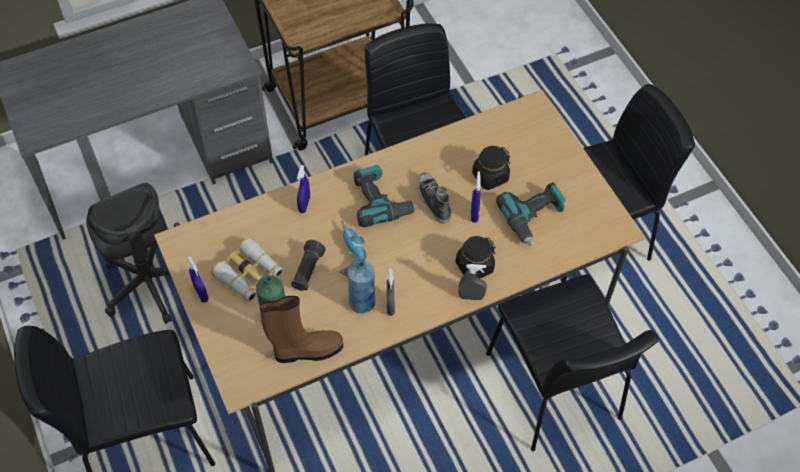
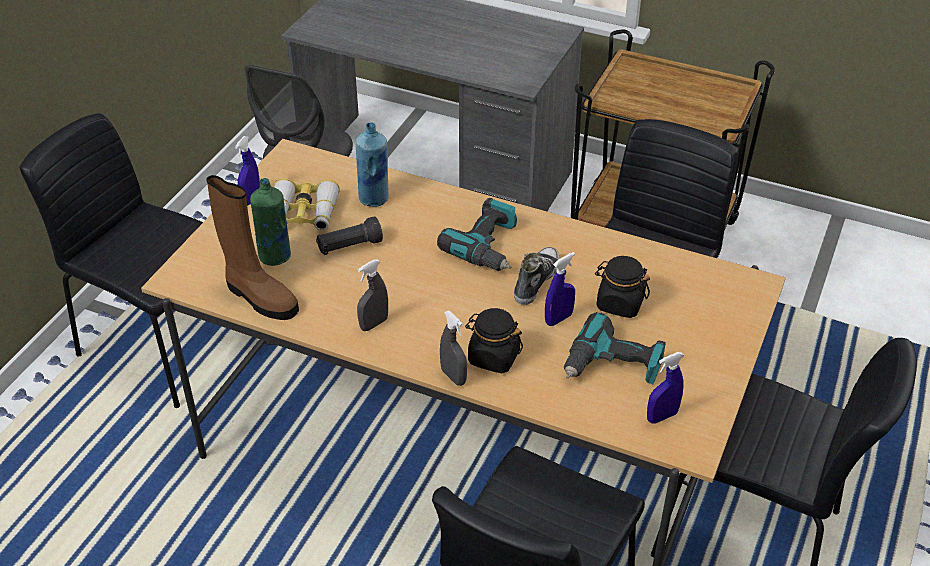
camera: 50 degrees right, 15 degrees down
blue spray bottle [297,165,310,213] -> blue spray bottle moved to [647,352,684,423]
power drill [339,220,366,277] -> none
blue bottle [348,260,375,314] -> blue bottle moved to [356,122,389,207]

